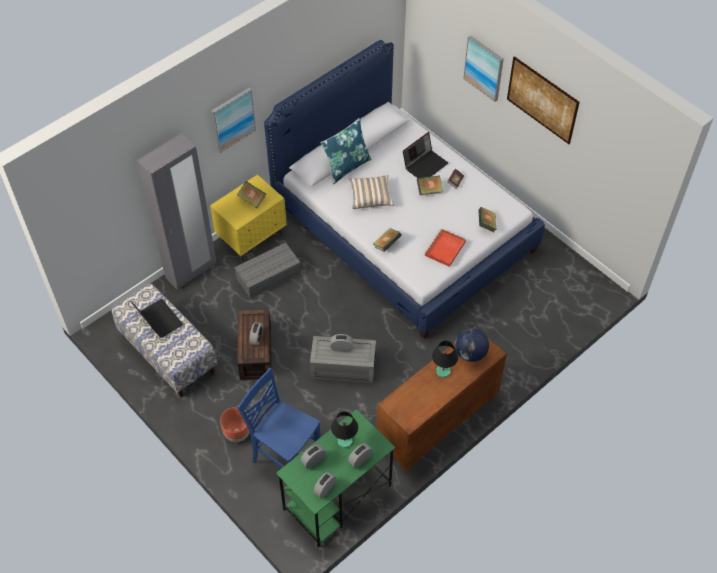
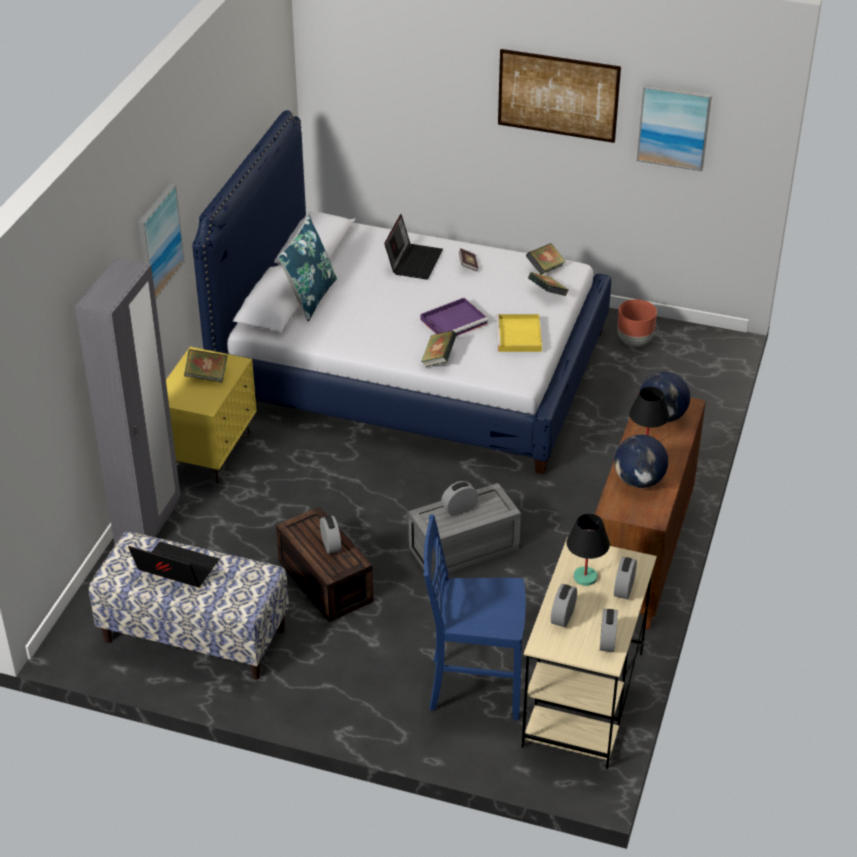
camera: 30 degrees left, 15 degrees down
brown planter [220,407,250,442] -> brown planter moved to [617,299,657,346]
grey storage box [234,242,301,299] -> none
green desk [276,409,396,547] -> beige desk [522,537,657,769]
pillow [349,175,394,209] -> none
book [417,175,443,195] -> book moved to [526,243,566,275]
red tray [424,228,466,267] -> yellow tray [495,314,542,352]
picture [463,35,504,102] -> picture moved to [637,84,712,171]
none -> purple tray [421,298,488,336]
none -> globe [614,435,668,488]

